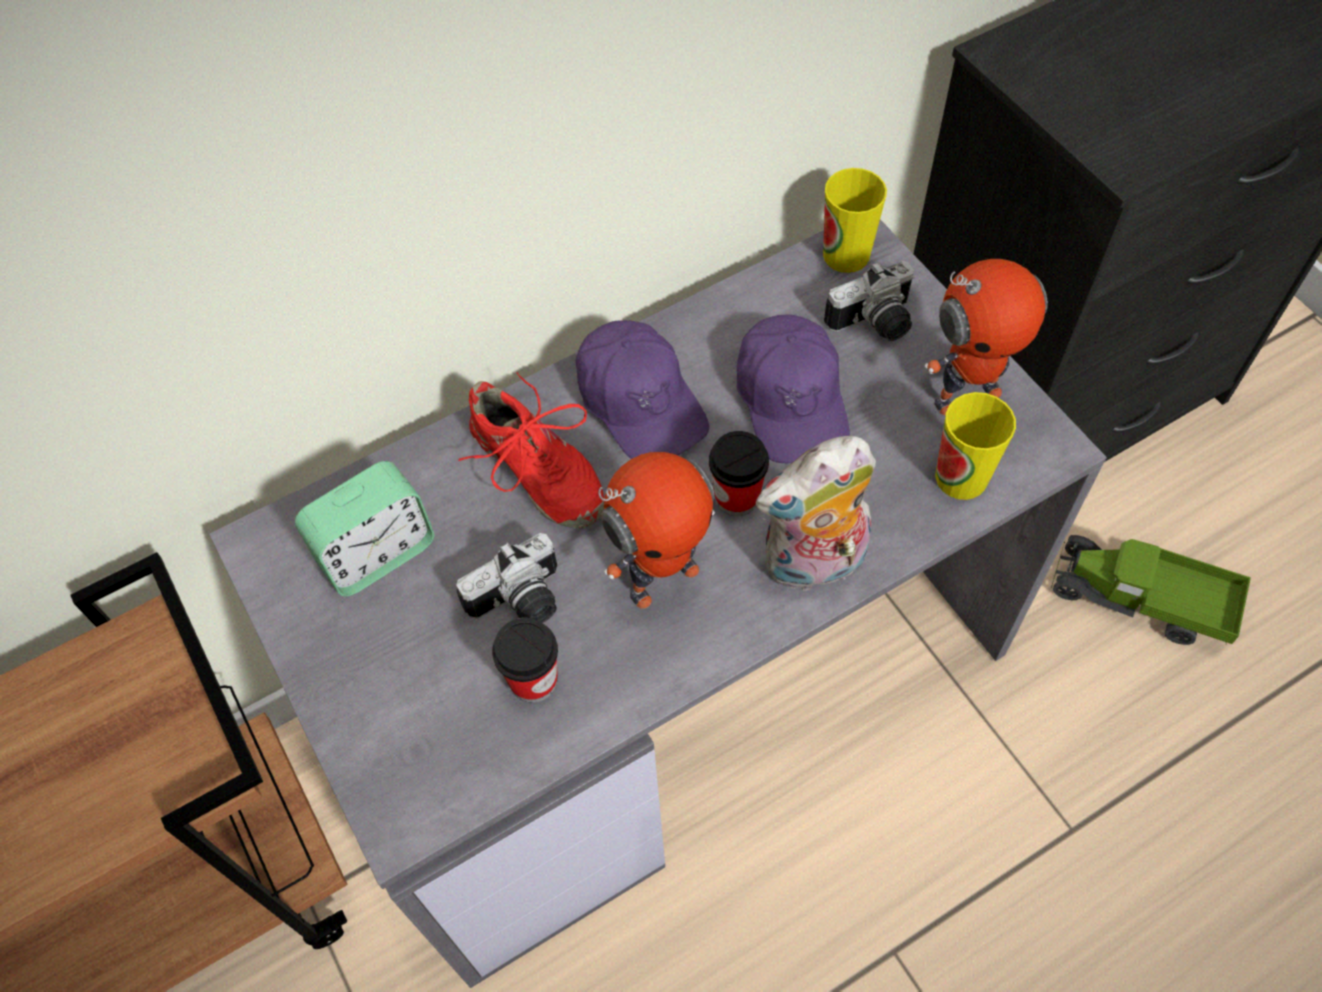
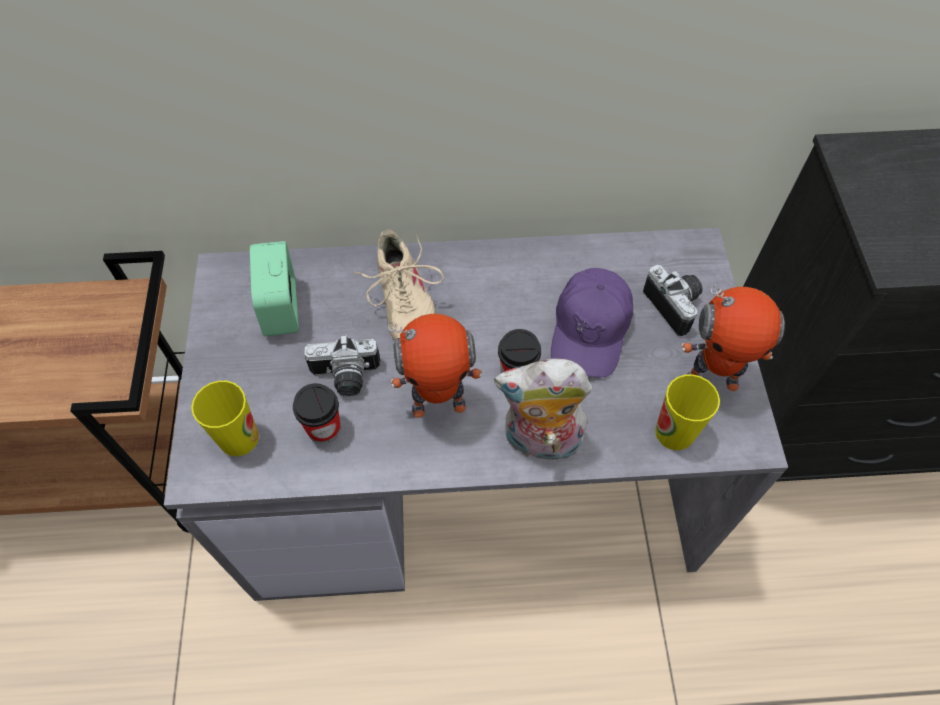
camera: 25 degrees right, 0 degrees up
alarm clock [295,461,434,596] -> alarm clock turned 90 degrees clockwise [250,241,299,336]
red shoe [459,372,605,529] -> beige shoe [353,229,444,341]
purple cap [576,320,709,459] -> none
cup [823,168,887,273] -> cup moved to [191,381,259,456]
camera [824,261,915,341] -> camera turned 120 degrees counterclockwise [643,265,702,336]
toy truck [1051,535,1251,645] -> none

